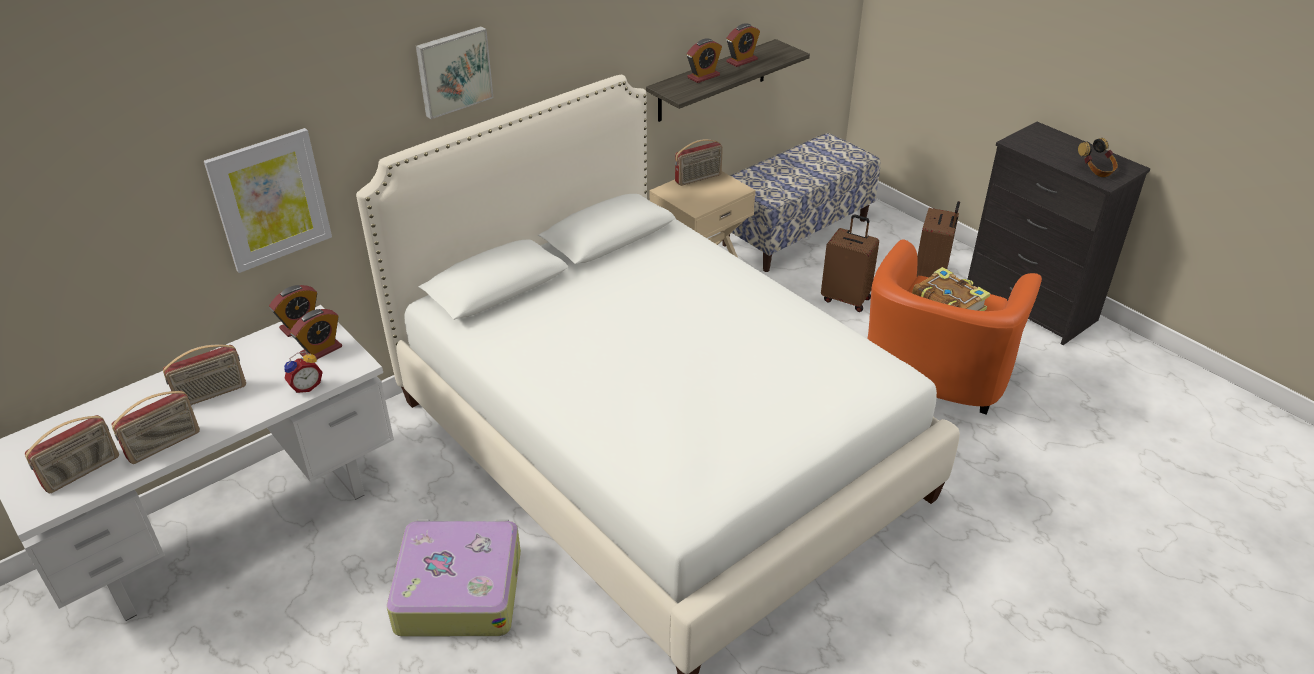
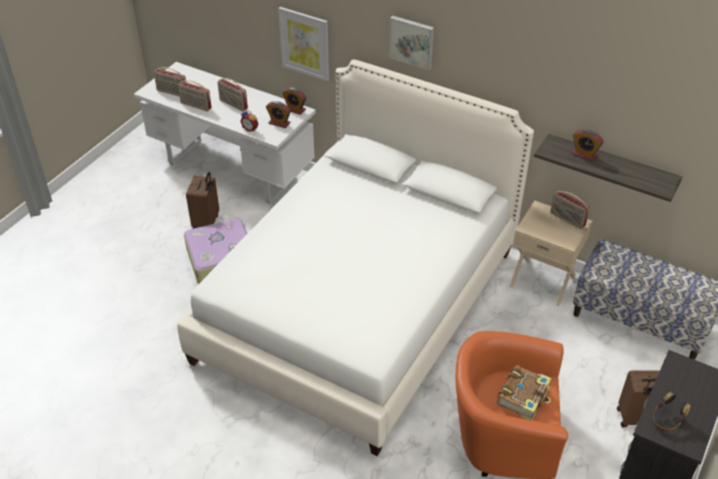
camera: 70 degrees right, 5 degrees up
alarm clock [726,23,760,67] -> none
brown suitcase [821,214,879,312] -> brown suitcase moved to [186,172,219,229]

